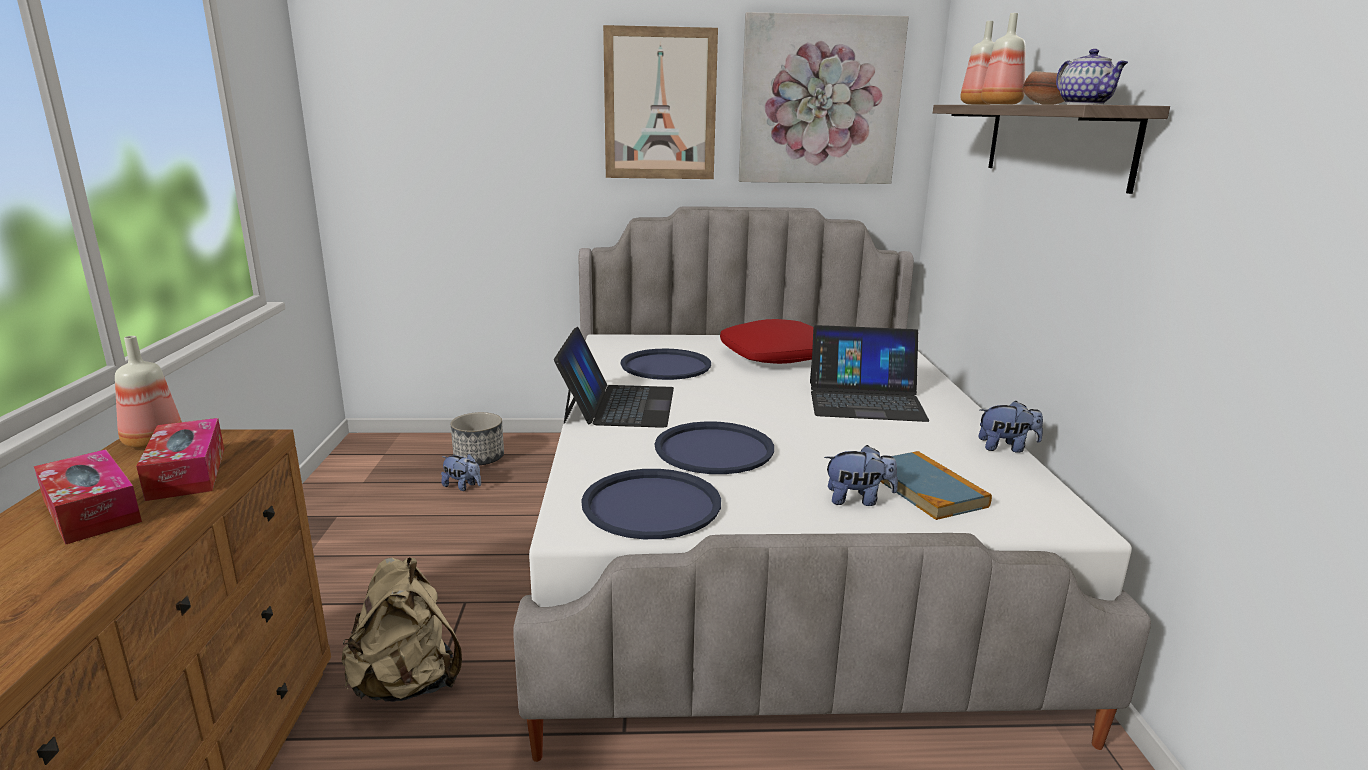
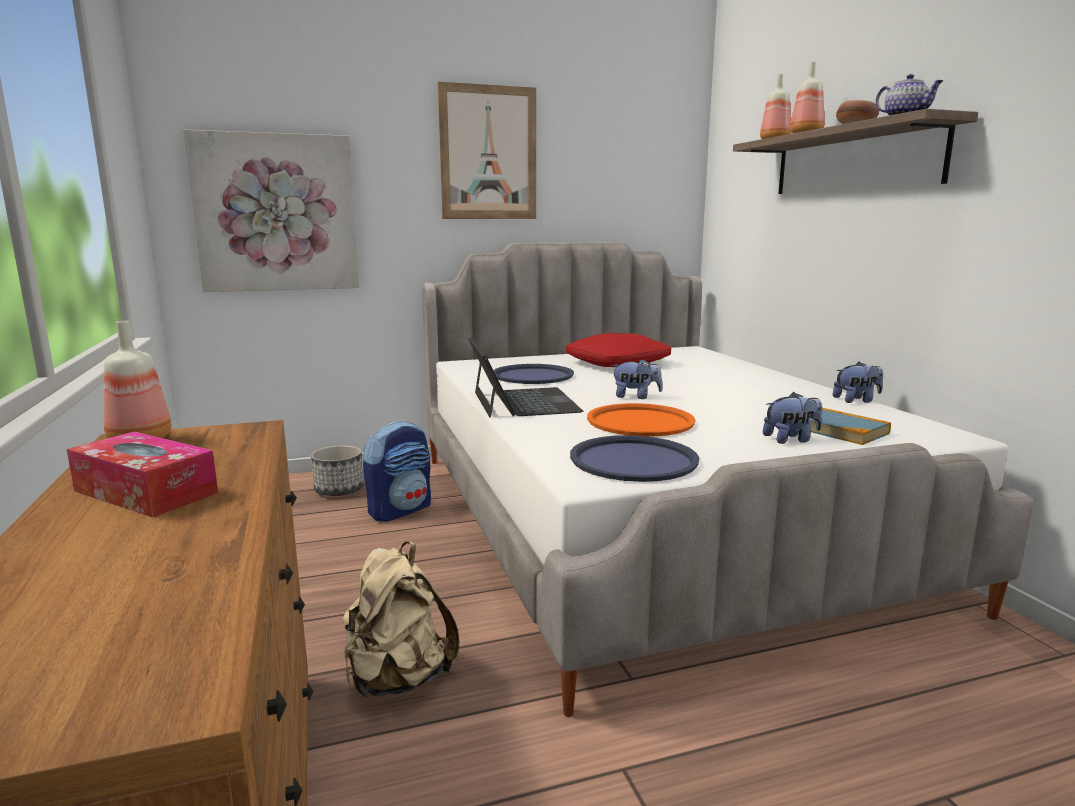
camera: 15 degrees left, 5 degrees down
tissue box [136,418,224,501] -> none
plush toy [441,454,481,491] -> plush toy moved to [611,359,663,399]
blue tray [655,421,774,474] -> orange tray [587,403,696,436]
picture [739,12,909,184] -> picture moved to [183,129,359,292]
laptop [810,325,929,422] -> none
none -> backpack [363,420,431,521]

